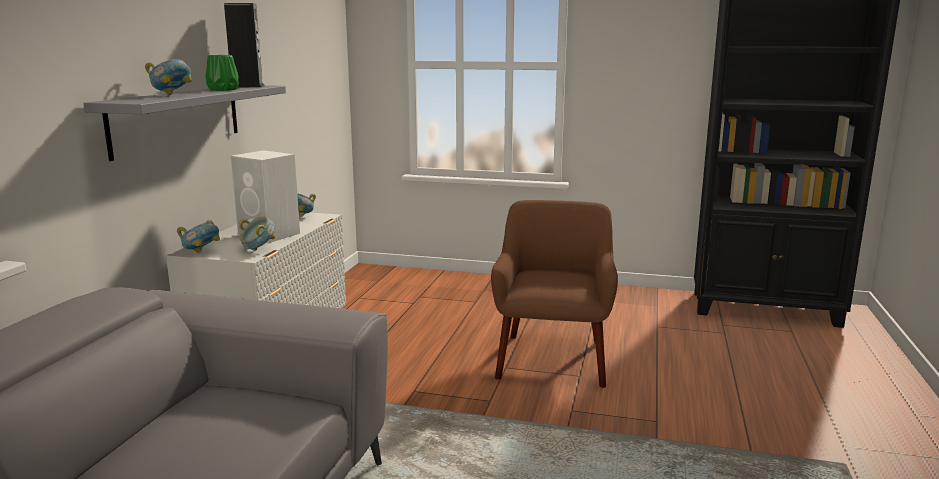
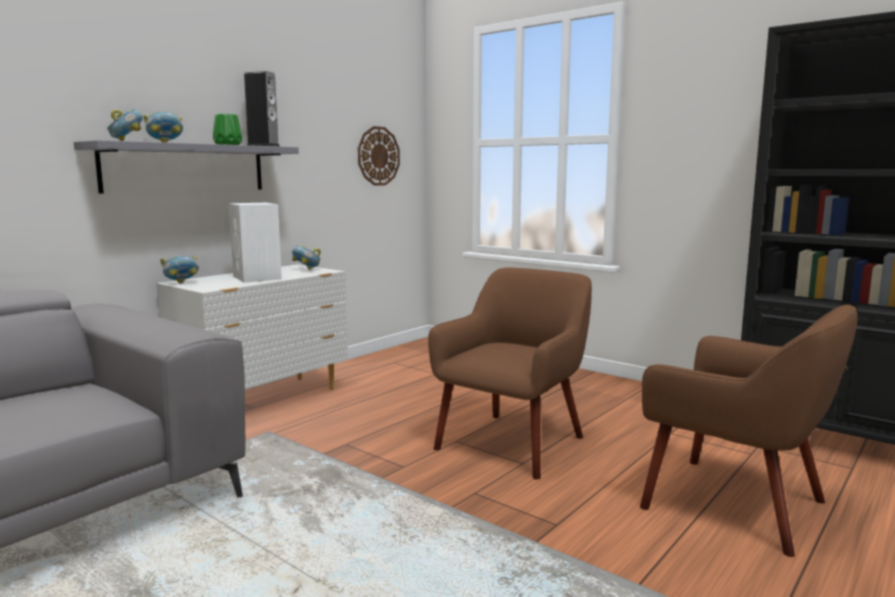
camera: 25 degrees right, 5 degrees down
bowl [239,216,276,251] -> bowl moved to [107,109,143,141]
none -> wall clock [358,126,400,186]
none -> brown armchair [640,305,858,557]

